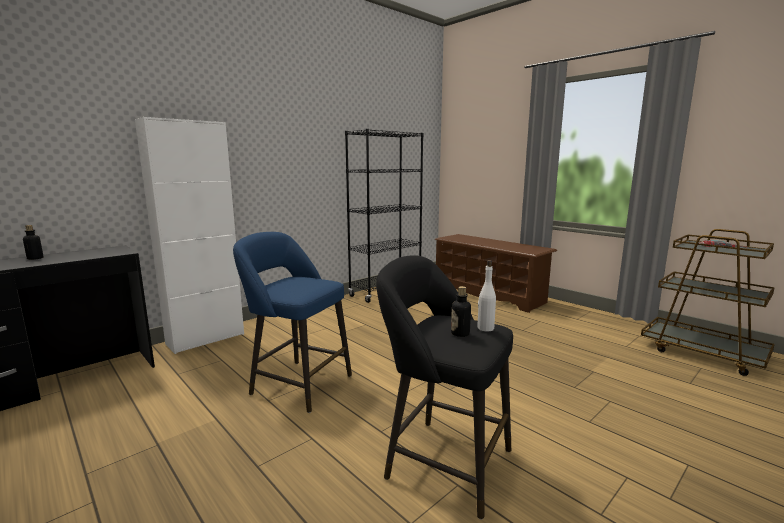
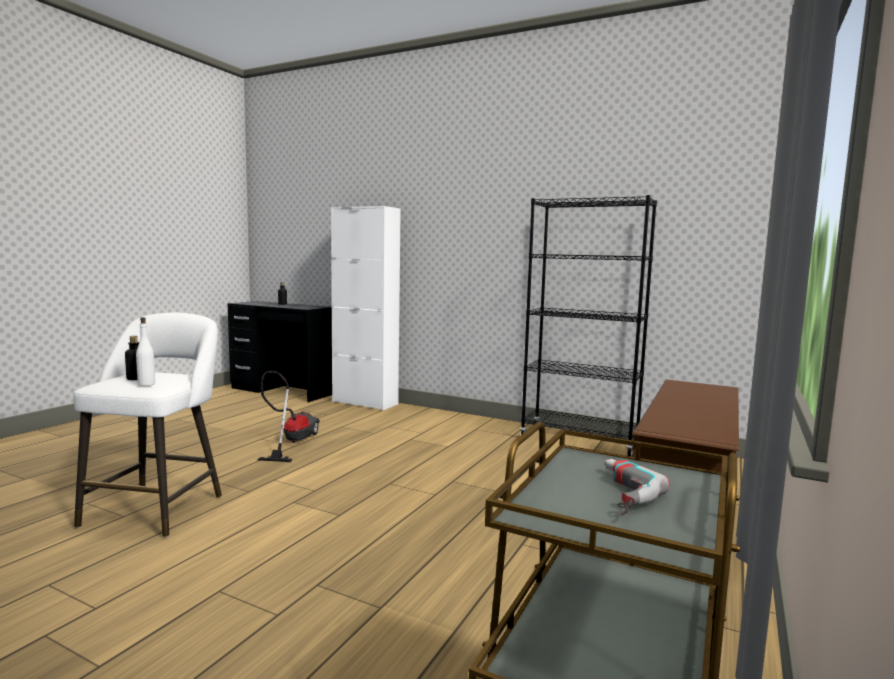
camera: 70 degrees right, 5 degrees down
blue stool [233,232,352,413] -> vacuum cleaner [258,371,320,462]
black stool [376,255,513,520] -> white stool [74,313,222,538]

